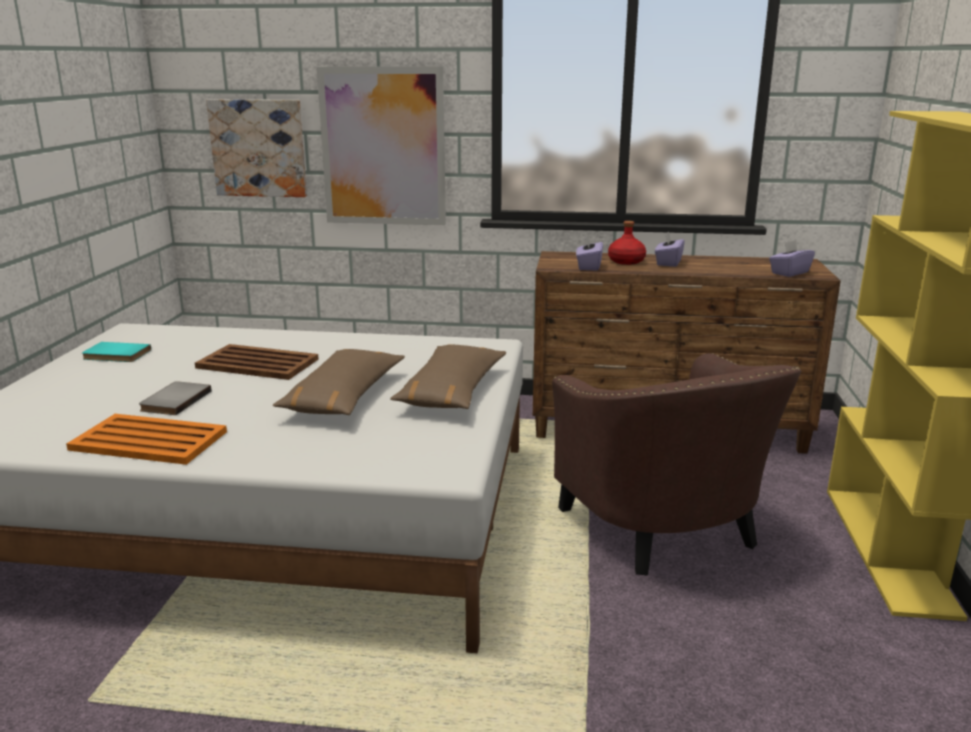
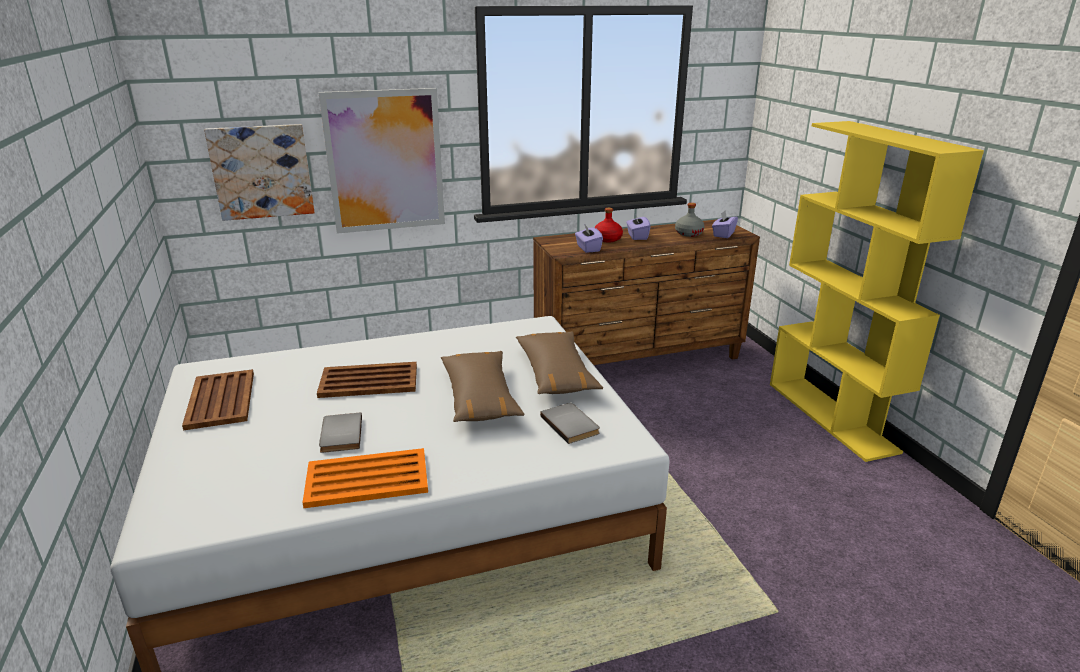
camera: 25 degrees left, 5 degrees up
turquoise book [82,342,151,362] -> brown tray [182,369,254,430]
brown armchair [552,353,801,575] -> none
none -> grey book [540,403,600,444]
none -> grey bottle [675,203,705,237]

